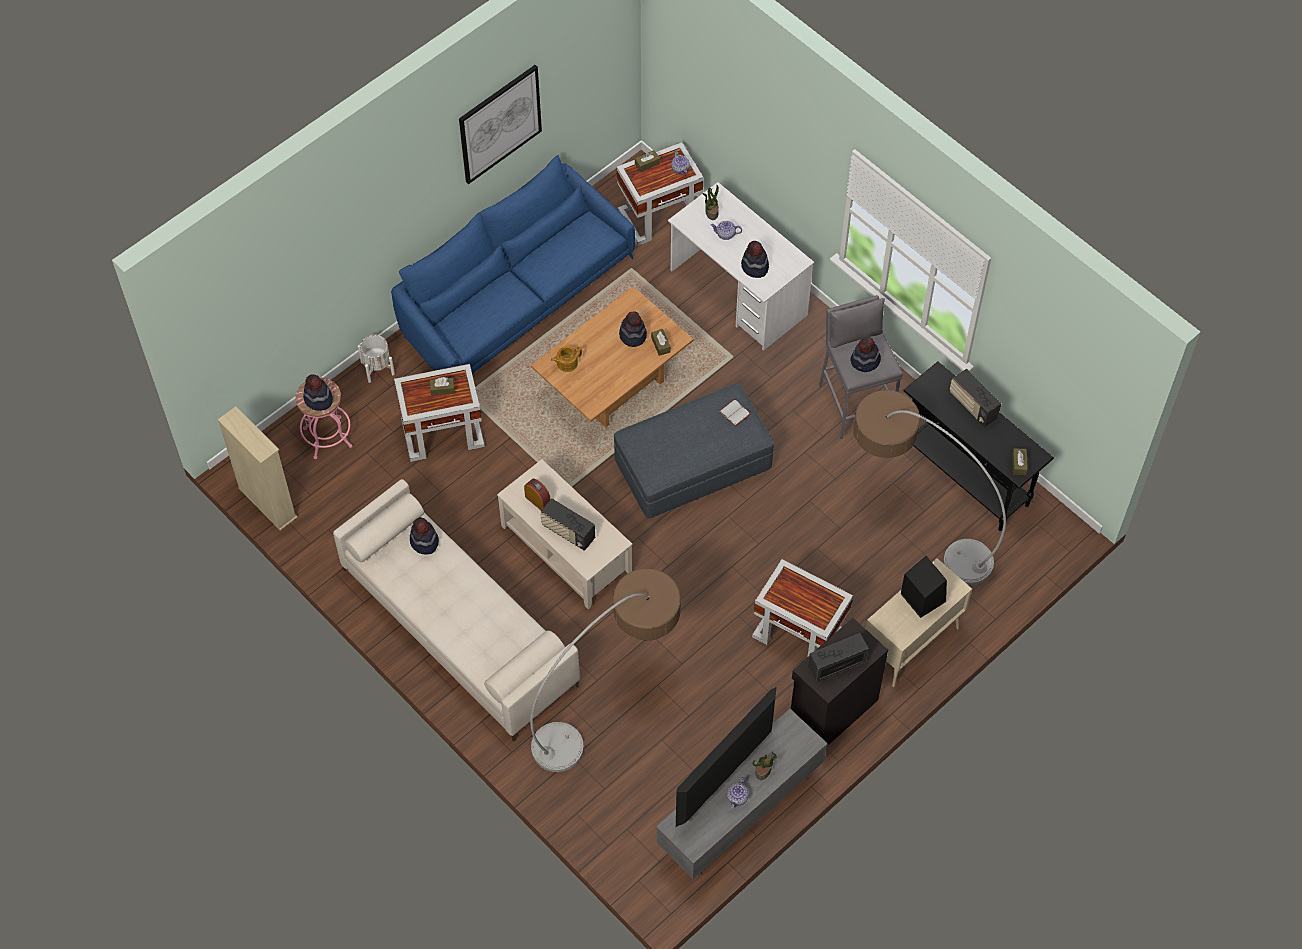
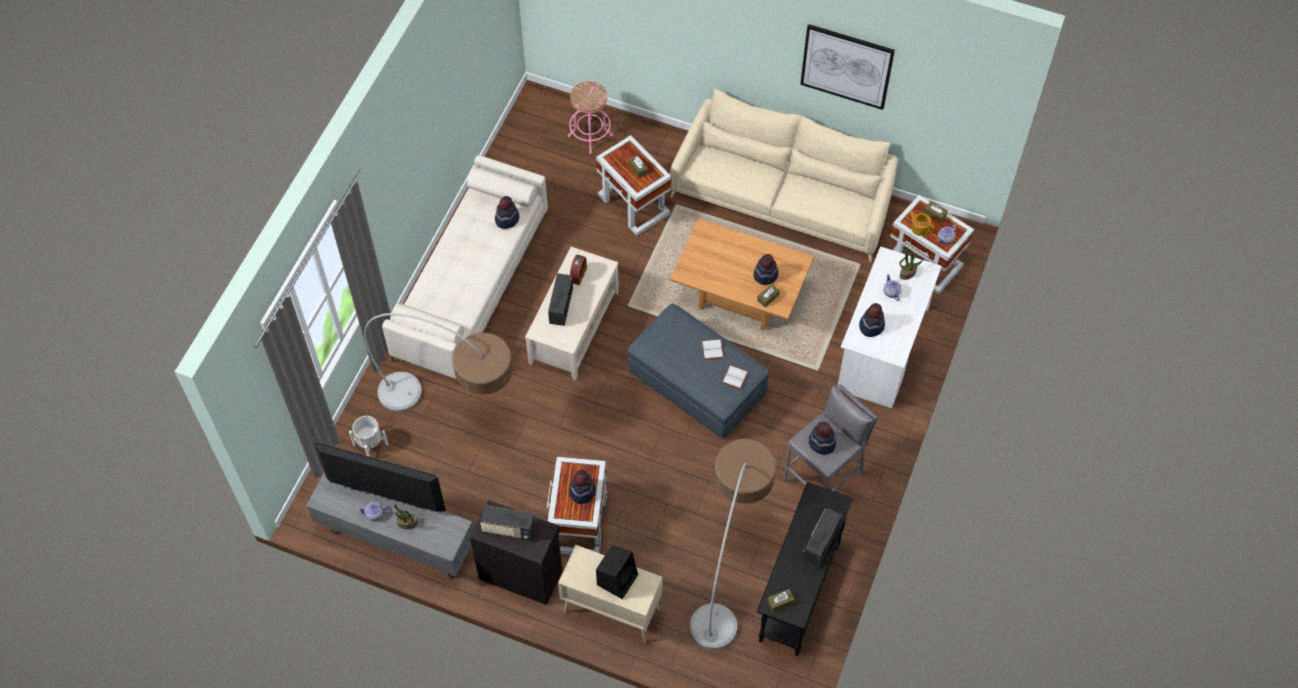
camera: 65 degrees right, 0 degrees up
beige bookcase [217,406,297,530] -> none
hat [303,374,333,411] -> hat moved to [569,470,596,504]
white planter [358,335,395,383] -> white planter moved to [349,416,388,457]
blue sofa [391,155,635,374] -> beige sofa [670,89,898,262]
teapot [551,346,582,372] -> teapot moved to [909,211,934,236]
radio [808,633,869,682] -> radio turned 150 degrees clockwise [480,505,536,541]
none -> white book [702,339,724,360]

